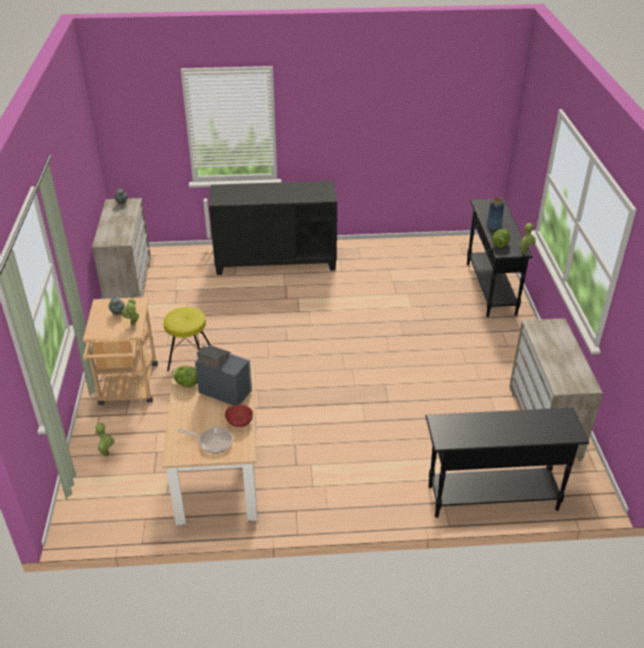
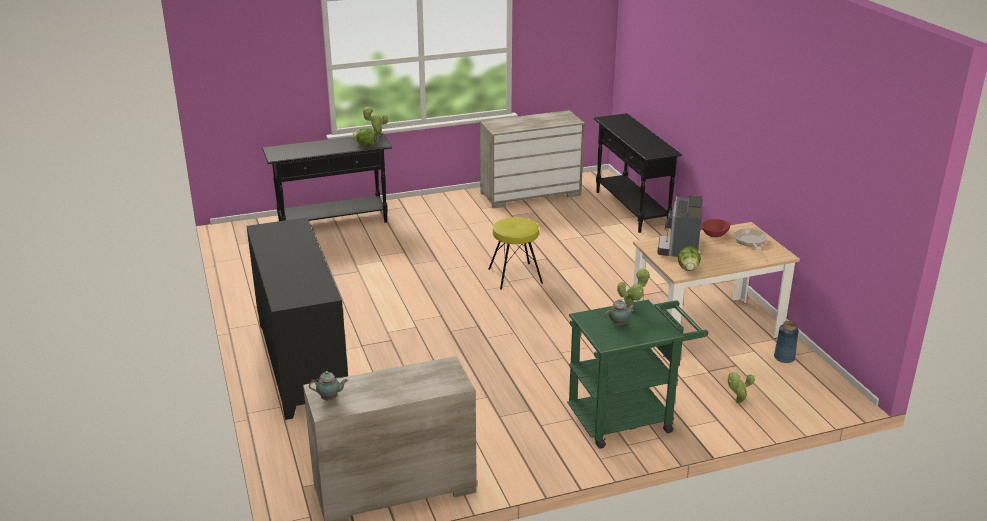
camera: 105 degrees left, 10 degrees down
beige cart [83,297,158,405] -> green cart [567,300,708,449]
yellow stool [163,307,210,371] -> yellow stool moved to [488,217,543,290]
blue vase [486,198,504,229] -> blue vase moved to [774,321,799,363]

